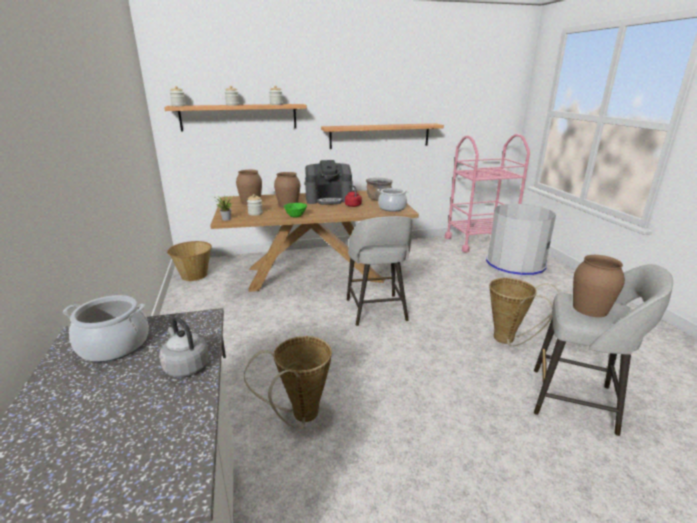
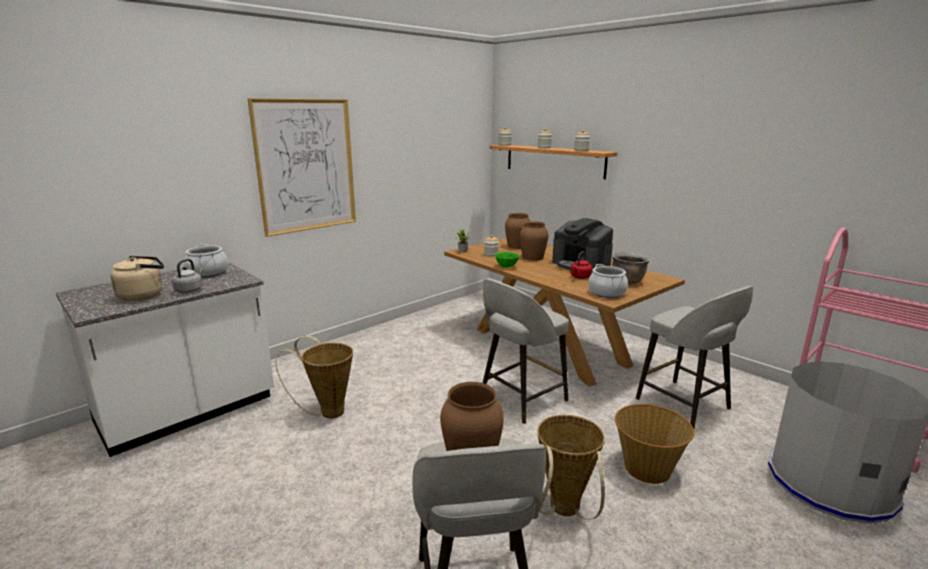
camera: 60 degrees right, 5 degrees down
basket [167,241,212,281] -> basket moved to [615,404,694,484]
shelf [321,123,444,149] -> none
none -> beige kettle [110,256,164,301]
none -> picture [247,98,356,237]
none -> grey stool [636,286,753,429]

